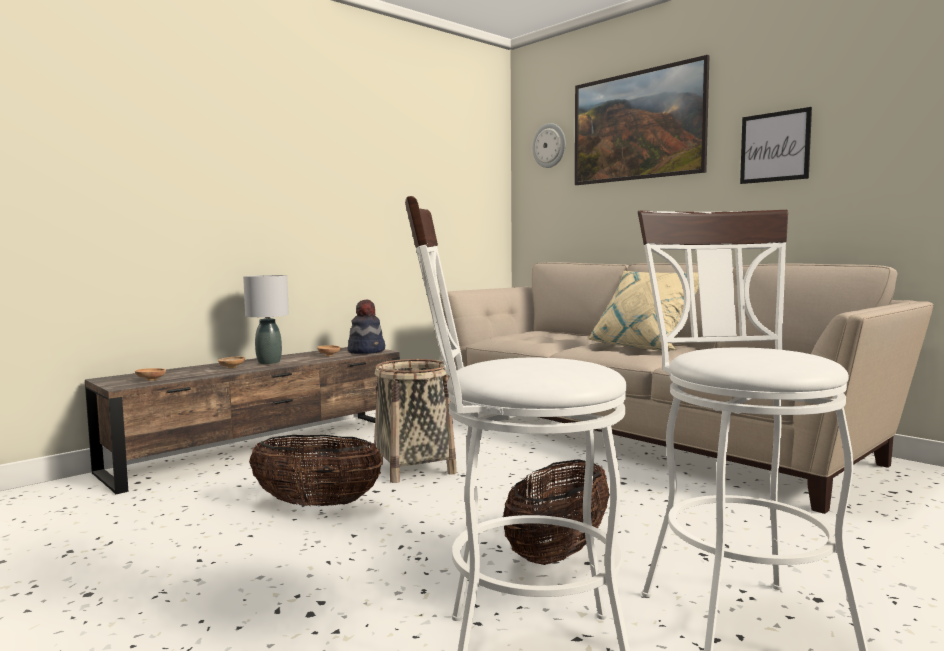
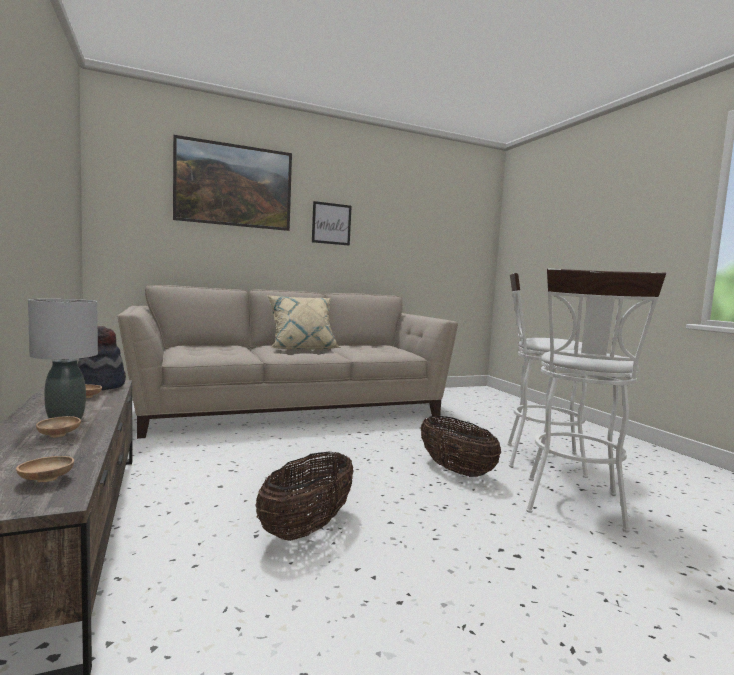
camera: 70 degrees left, 0 degrees up
basket [374,359,457,483] -> none
wall clock [532,123,566,168] -> none

